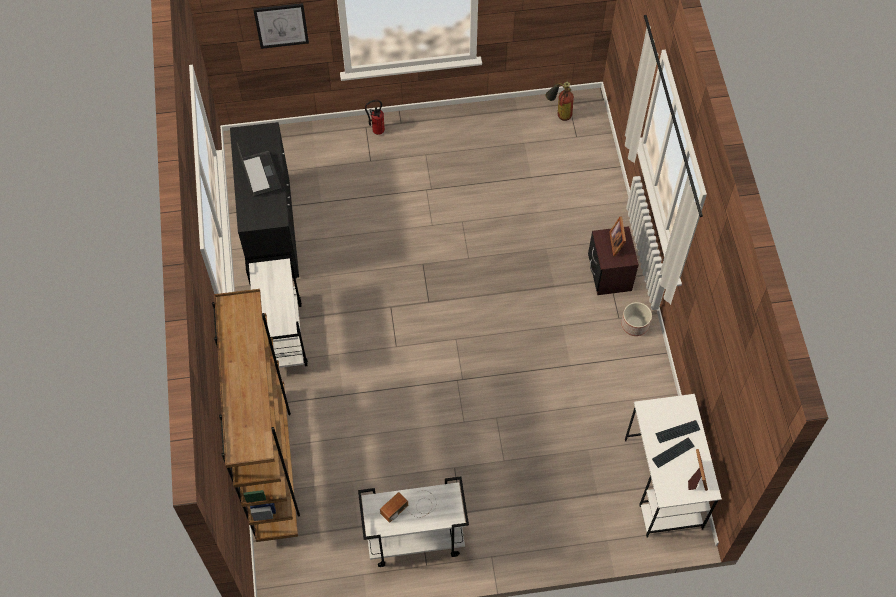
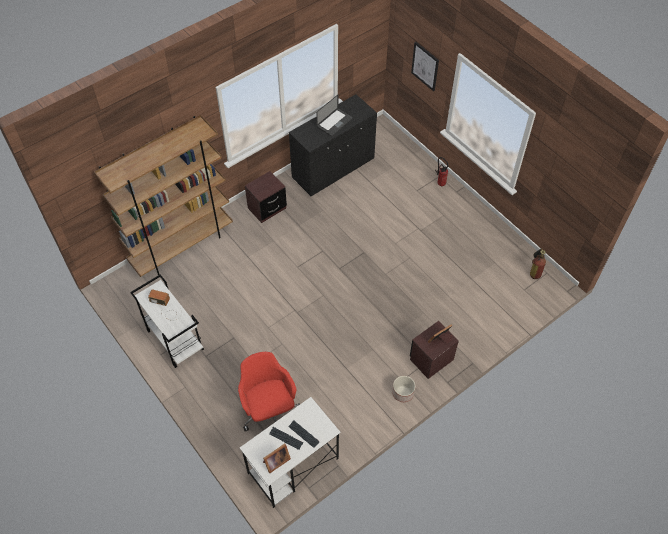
camera: 60 degrees right, 5 degrees down
white cart [245,252,308,368] -> brown nightstand [245,171,287,223]
none -> red office chair [238,352,300,431]

